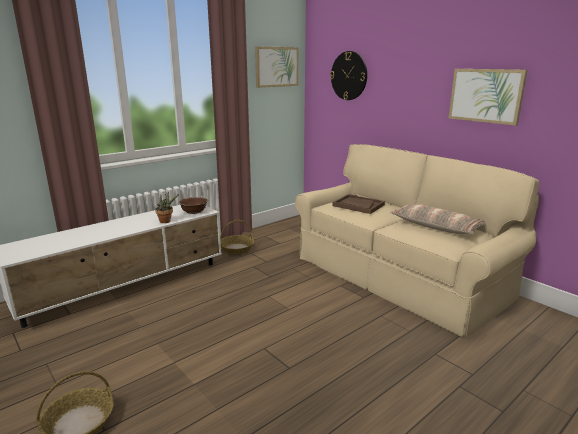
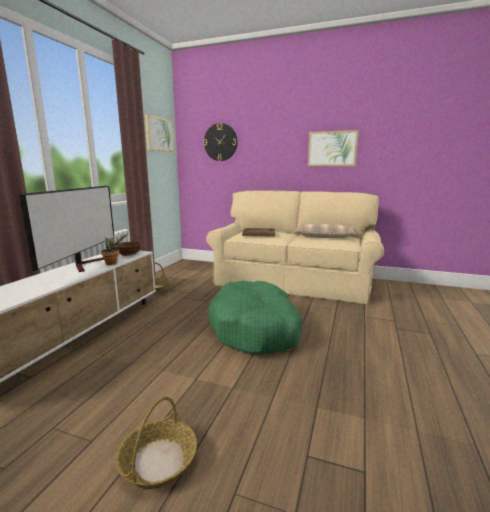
camera: 30 degrees left, 5 degrees down
none -> television [19,186,114,272]
none -> green dog bed [208,281,303,355]

